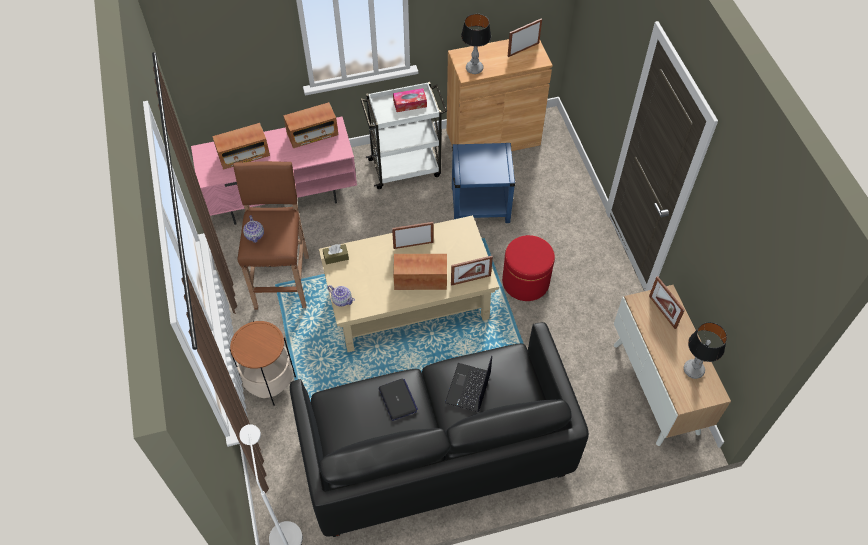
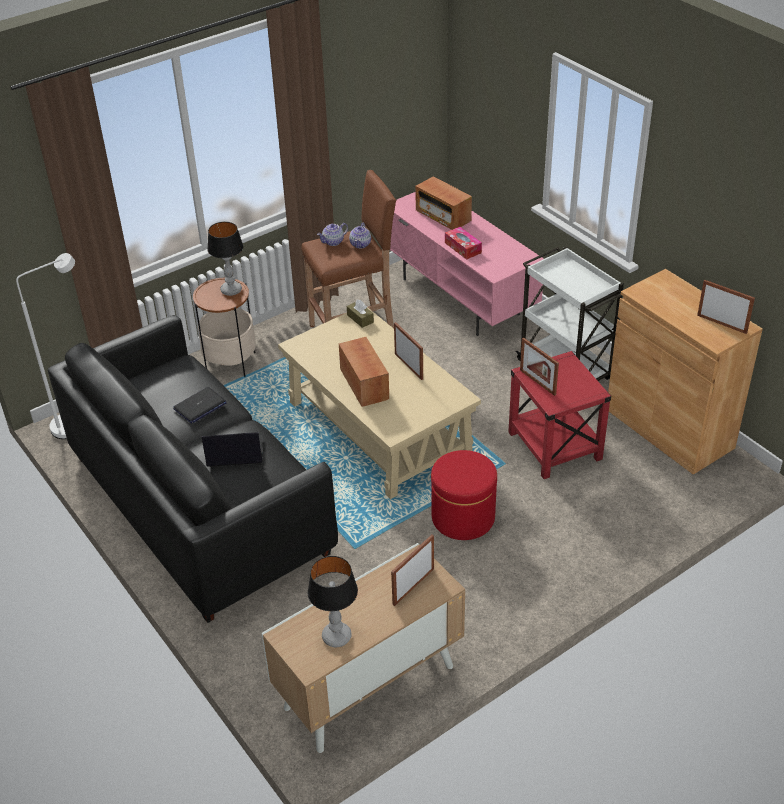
camera: 70 degrees right, 15 degrees down
radio [283,102,338,148] -> none
teapot [327,285,355,307] -> teapot moved to [349,222,371,248]
tissue box [393,88,427,112] -> tissue box moved to [445,227,482,260]
picture frame [451,256,493,286] -> picture frame moved to [520,337,559,396]
blue side table [452,143,516,223] -> red side table [508,351,611,479]
table lamp [461,14,491,74] -> table lamp moved to [207,222,243,296]

